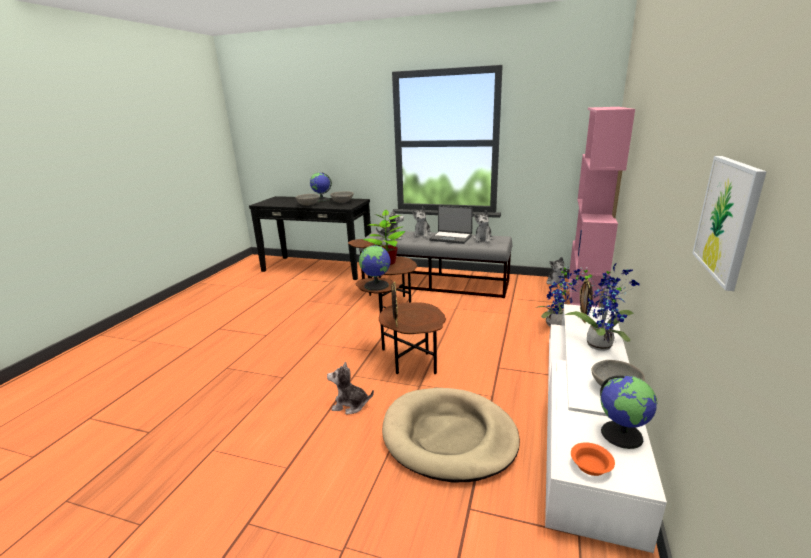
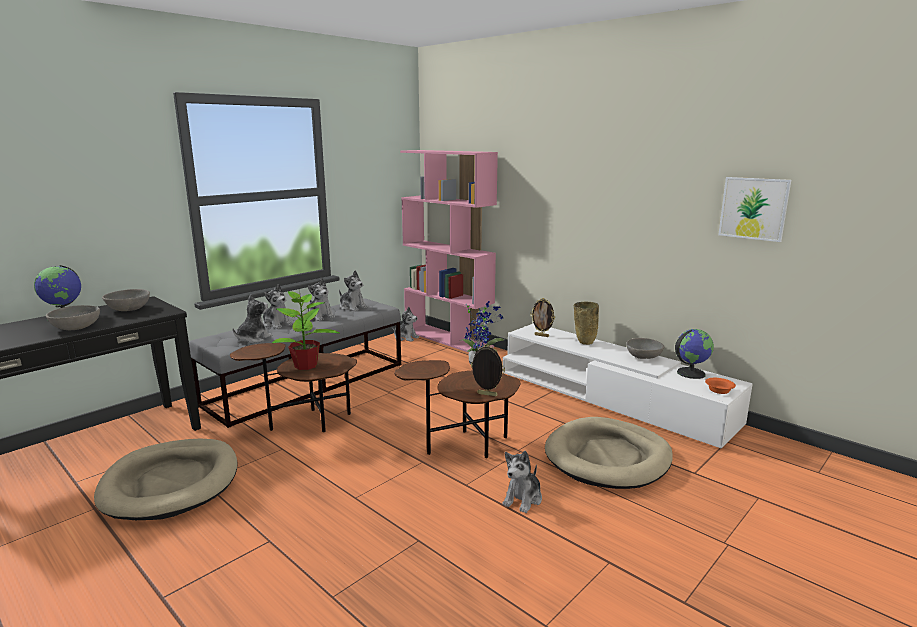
camera: 65 degrees left, 5 degrees down
globe [359,244,390,291] -> none
laptop [429,206,473,244] -> plush toy [308,278,335,321]
potted plant [565,263,639,351] -> beige vase [574,302,599,345]
none -> beige dog bed [94,439,238,520]

